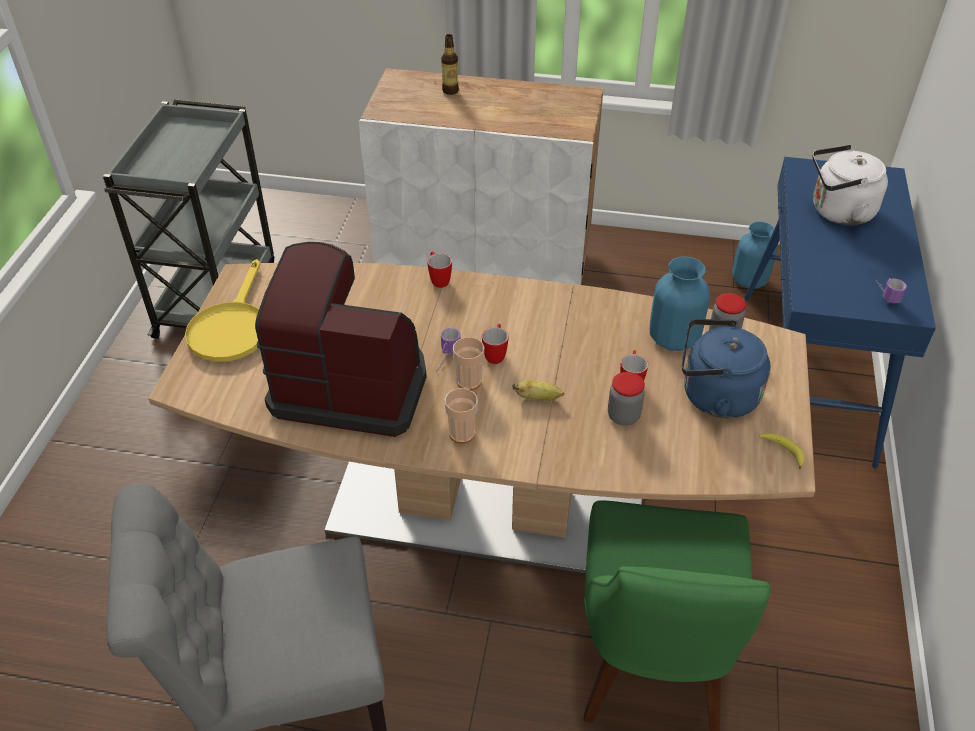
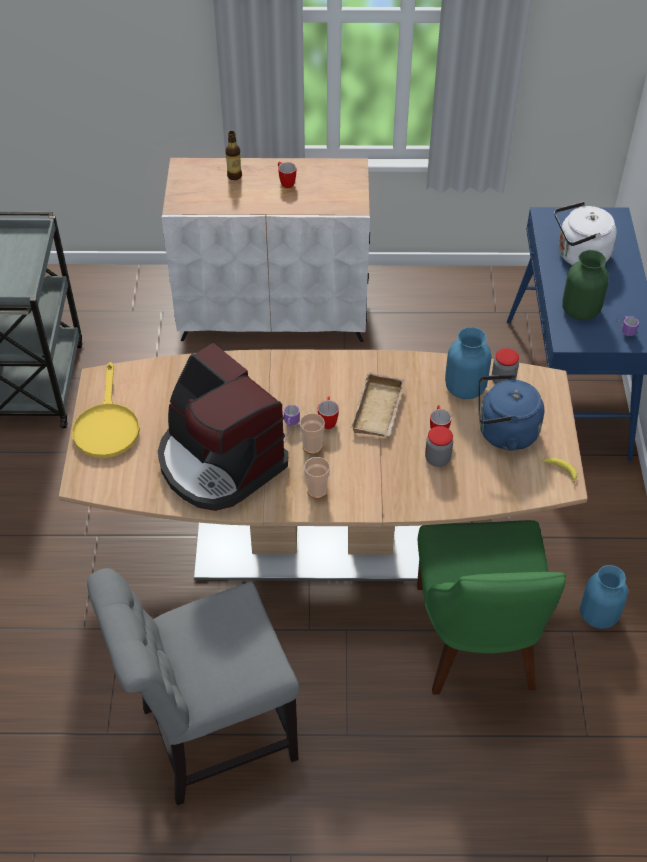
camera: 10 degrees left, 5 degrees up
coffee machine [255,242,427,437] -> coffee machine turned 135 degrees counterclockwise [157,343,288,511]
mug [427,251,452,288] -> mug moved to [278,162,296,188]
banana [512,380,564,401] -> none
blue vase [732,222,777,289] -> blue vase moved to [580,565,628,629]
none -> beige tray [351,372,405,437]
none -> green vase [562,250,609,320]

